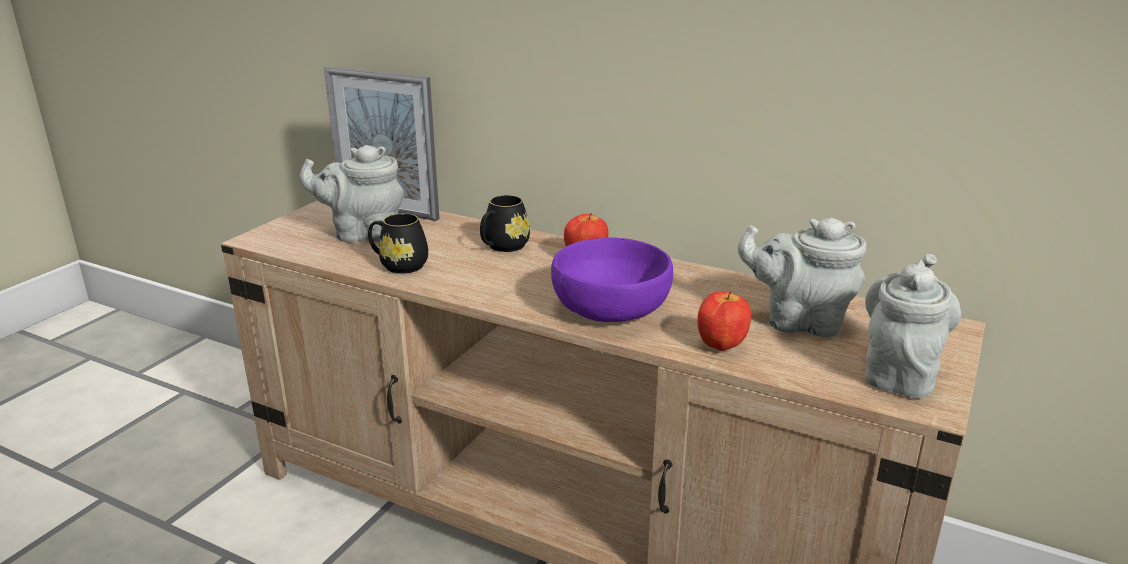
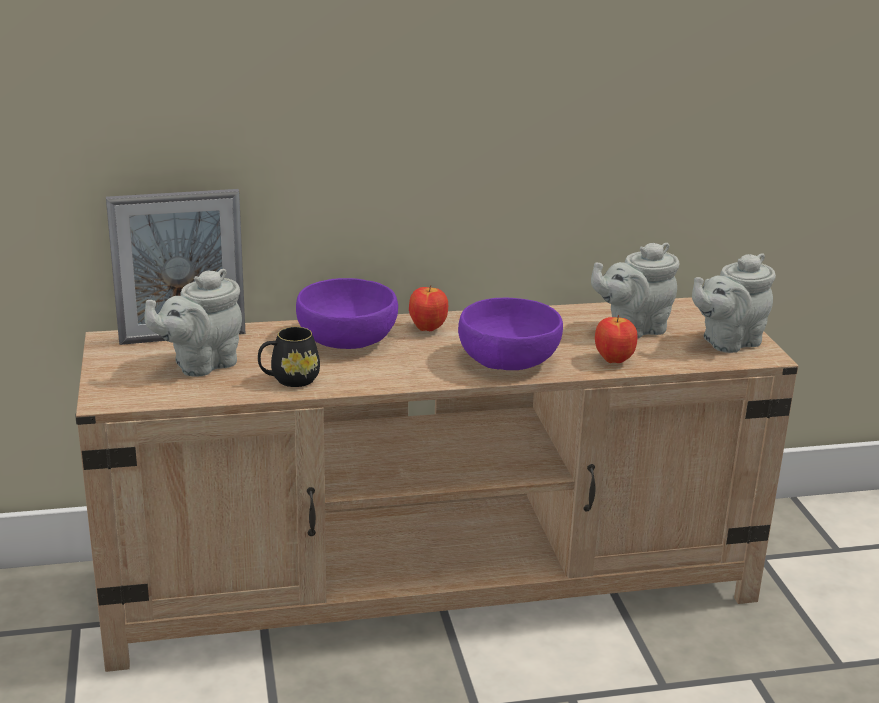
camera: 40 degrees left, 0 degrees up
black mug [480,195,530,252] -> purple bowl [296,278,398,349]
grey teapot [865,254,961,398] -> grey teapot turned 105 degrees counterclockwise [692,253,776,353]

